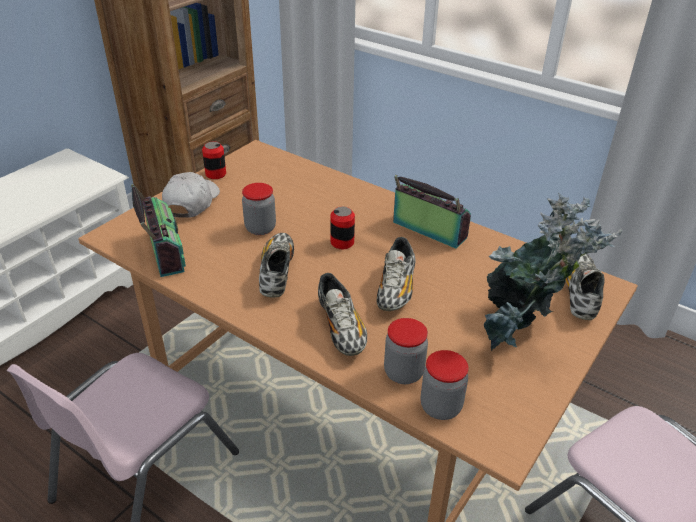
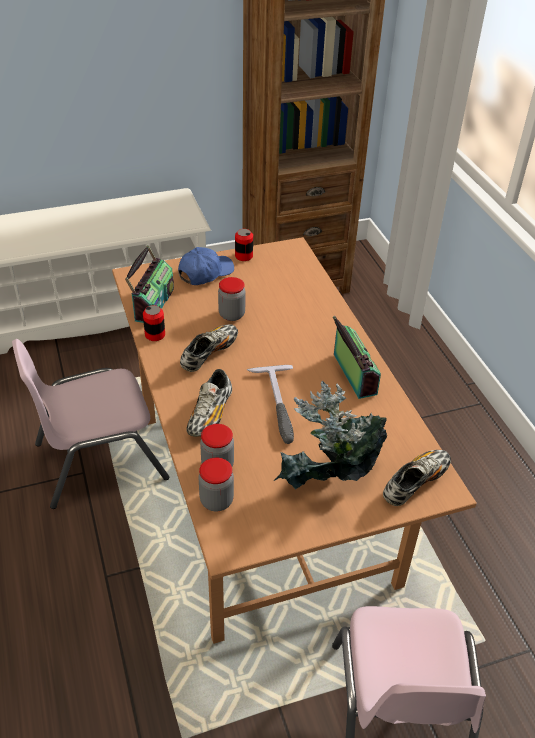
camera: 35 degrees right, 5 degrees up
white cap [162,172,220,218] -> blue cap [178,247,234,285]
can [330,206,355,249] -> can moved to [143,305,165,341]
shoe [376,237,415,311] -> hammer [246,365,294,444]

